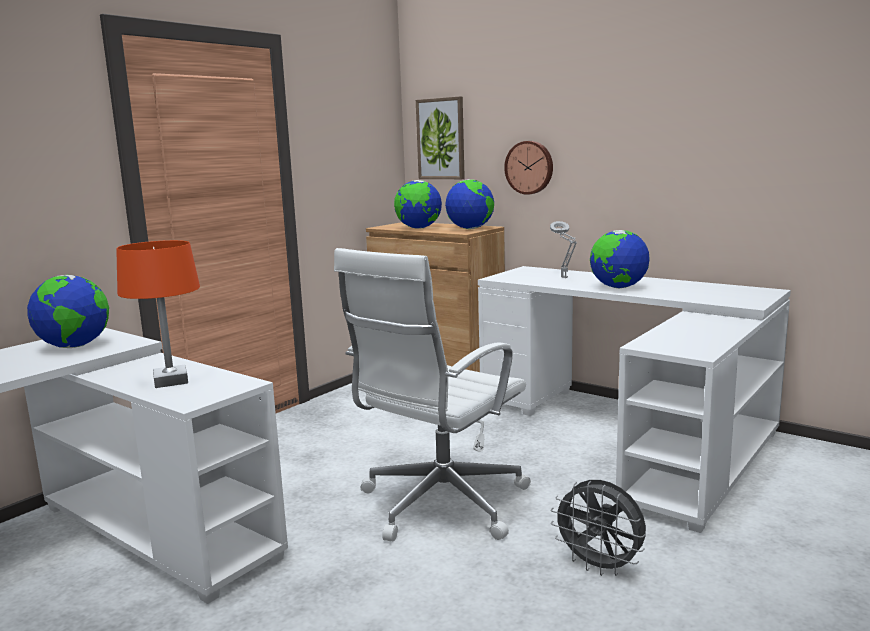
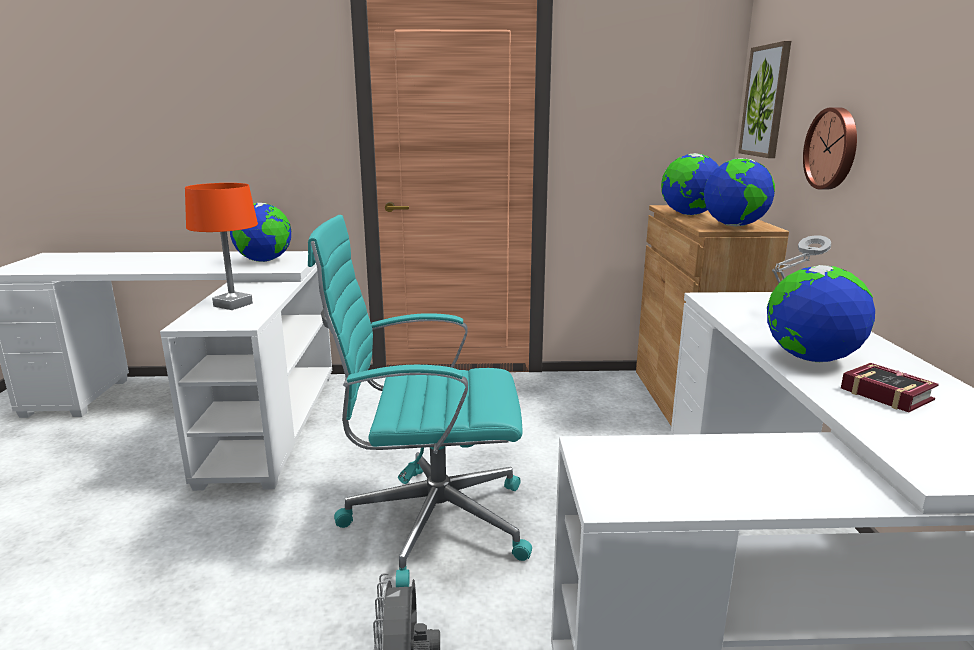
camera: 50 degrees right, 5 degrees up
white office chair [334,248,531,541] -> turquoise office chair [308,215,532,587]
none -> book [841,363,939,413]

